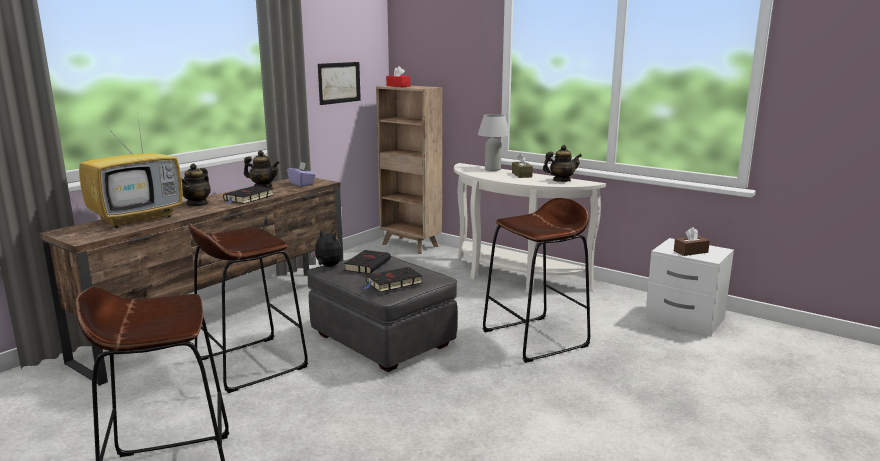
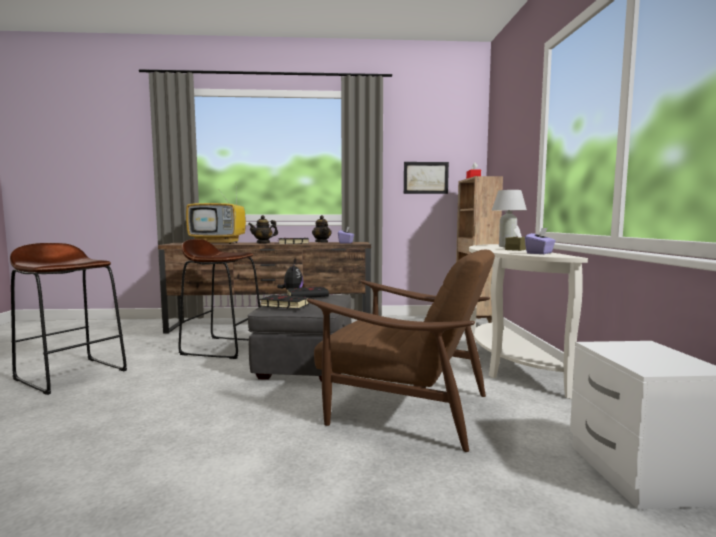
camera: 50 degrees right, 10 degrees down
brown stool [483,198,590,363] -> brown armchair [307,250,495,452]
teapot [543,145,582,182] -> purple tissue box [525,228,556,254]
brown tissue box [674,227,710,256] -> none

